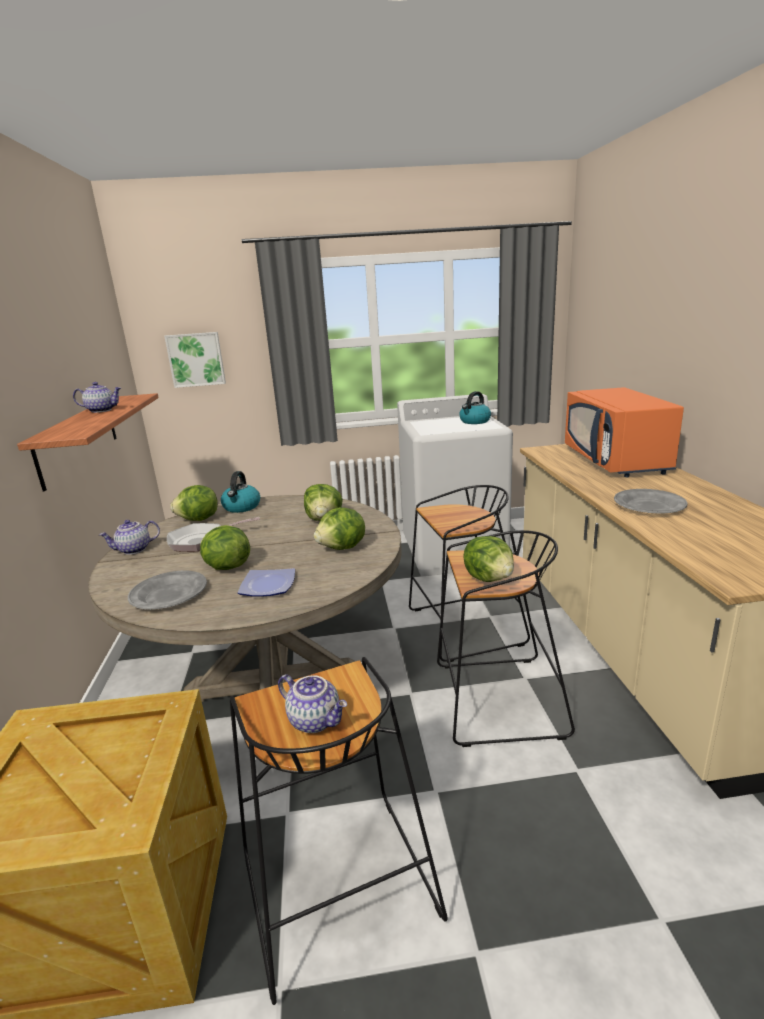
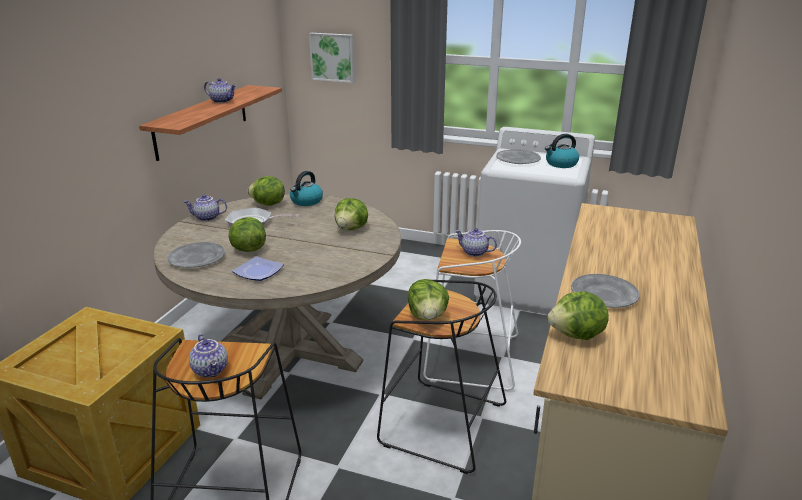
camera: 25 degrees right, 5 degrees up
lettuce [314,507,365,550] -> lettuce moved to [548,291,609,340]
black stool [409,485,530,663] -> white stool [423,230,521,392]
orange microwave [565,387,684,477] -> none
none -> teapot [455,228,497,257]
none -> grey plate [496,149,541,164]

